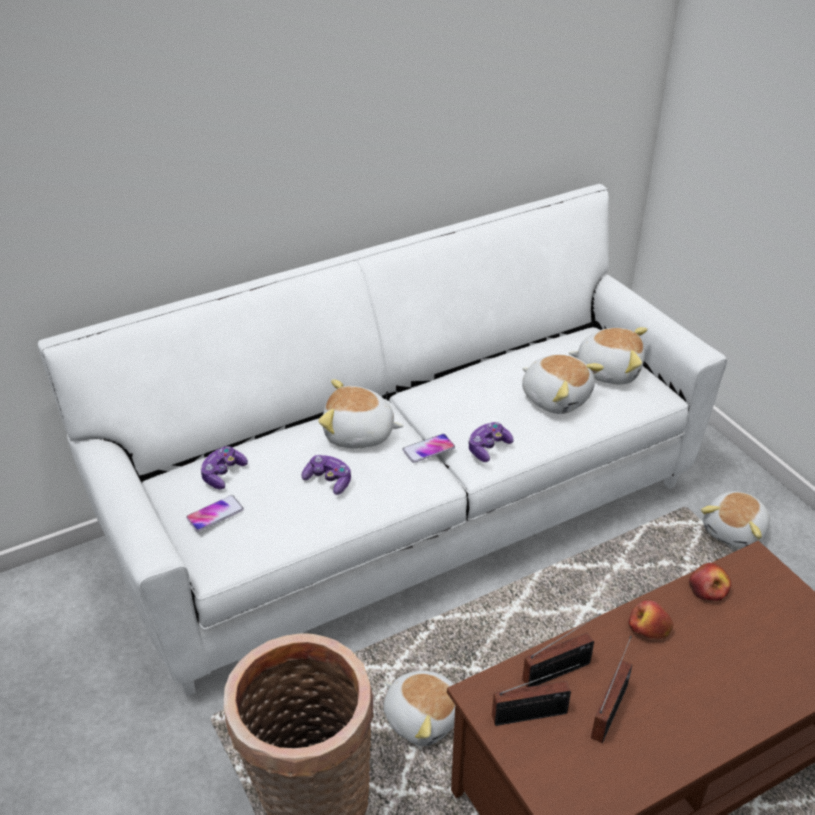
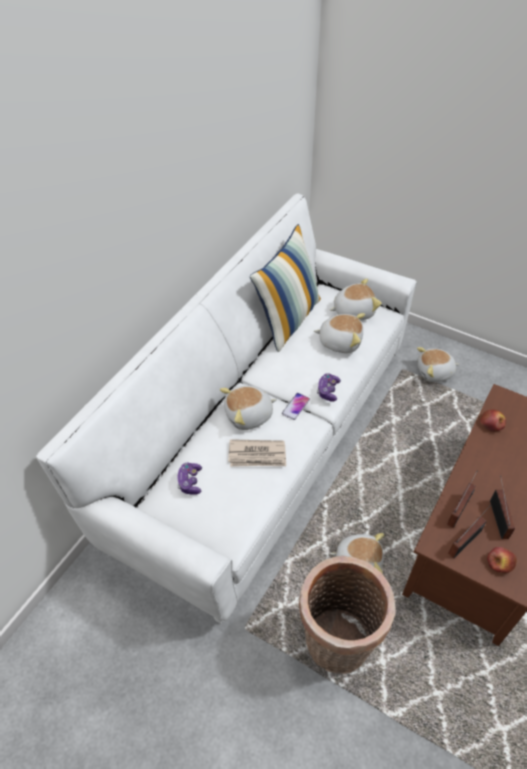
camera: 30 degrees left, 10 degrees up
phone [186,495,244,532] -> none
game controller [302,455,351,495] -> newspaper [228,439,286,467]
apple [629,600,674,639] -> apple moved to [487,547,517,573]
plush toy [701,492,770,549] -> plush toy turned 75 degrees clockwise [417,347,459,382]
none -> pillow [250,224,321,352]

